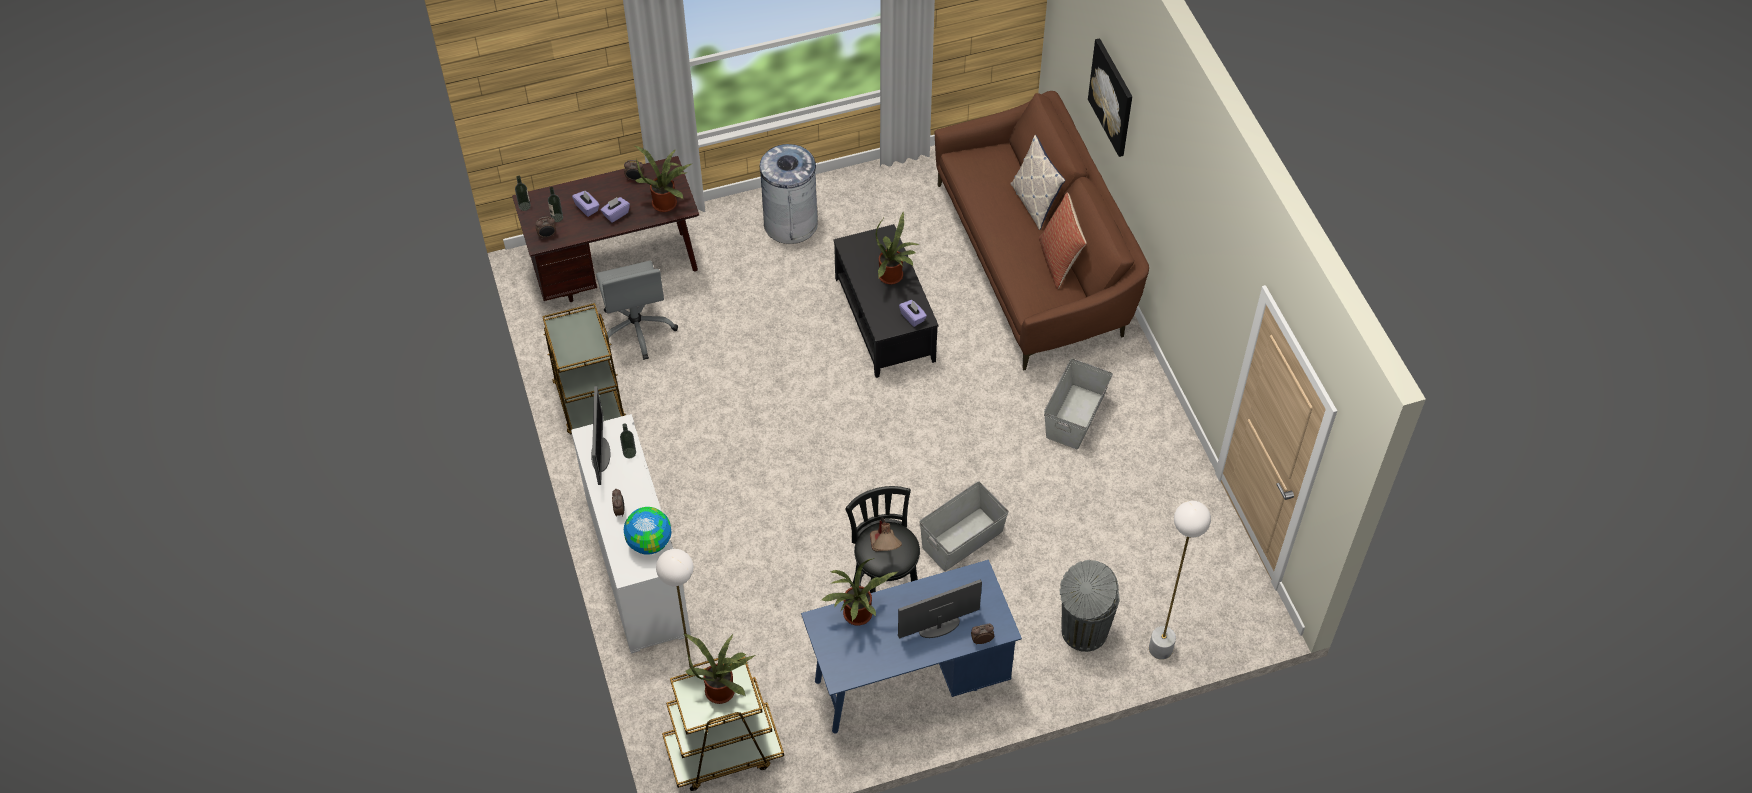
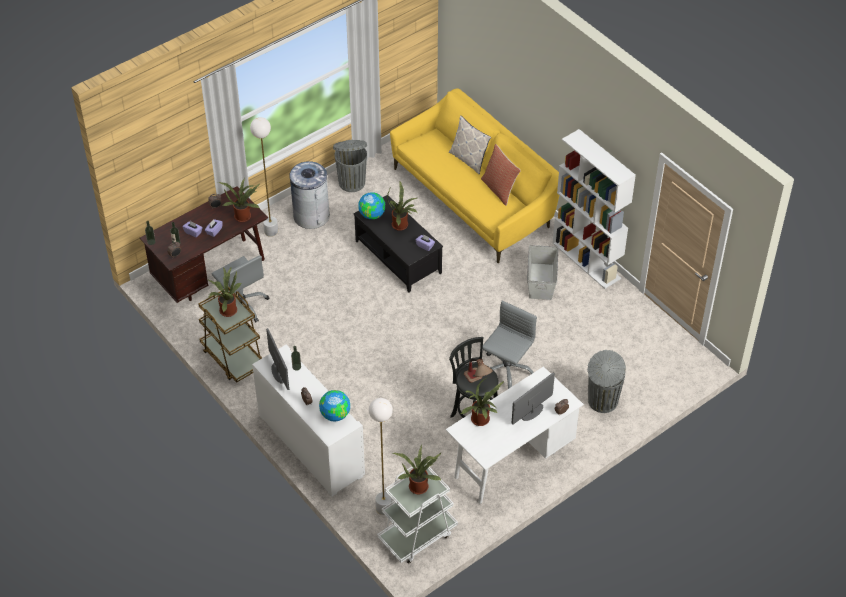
camera: 20 degrees left, 5 degrees down
brown cart [662,657,784,791] -> white cart [377,464,458,564]
blue desk [801,560,1022,733] -> white desk [446,366,584,504]
grey storage box [920,481,1009,571] -> grey office chair [483,301,537,389]
brown sofa [934,91,1149,371] -> yellow sofa [390,88,559,263]
picture [1088,38,1132,157] -> none
white floor lamp [1149,501,1211,660] -> white floor lamp moved to [250,117,278,237]
none -> potted plant [207,266,241,317]
none -> grey trash can [333,140,367,192]
none -> globe [358,192,385,219]
none -> white bookcase [553,129,636,289]

